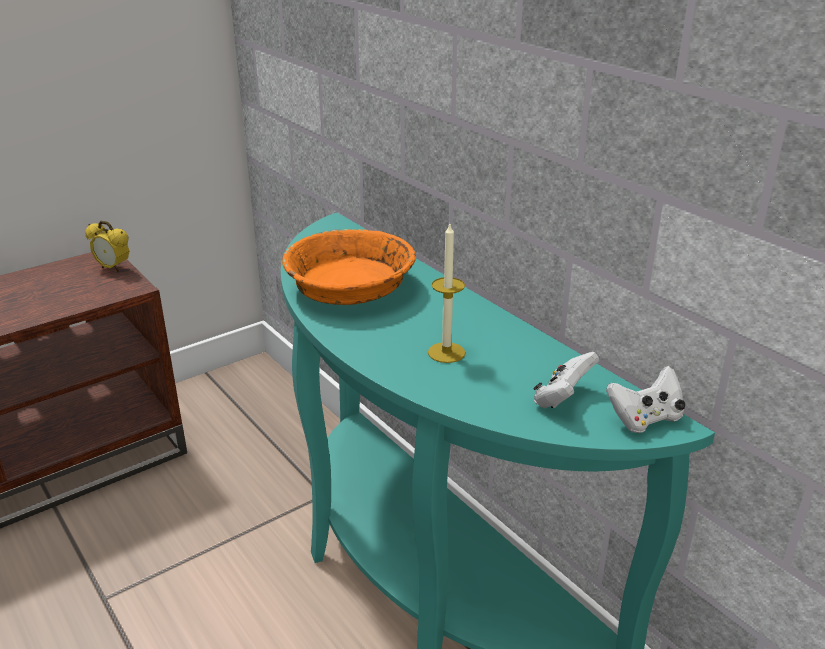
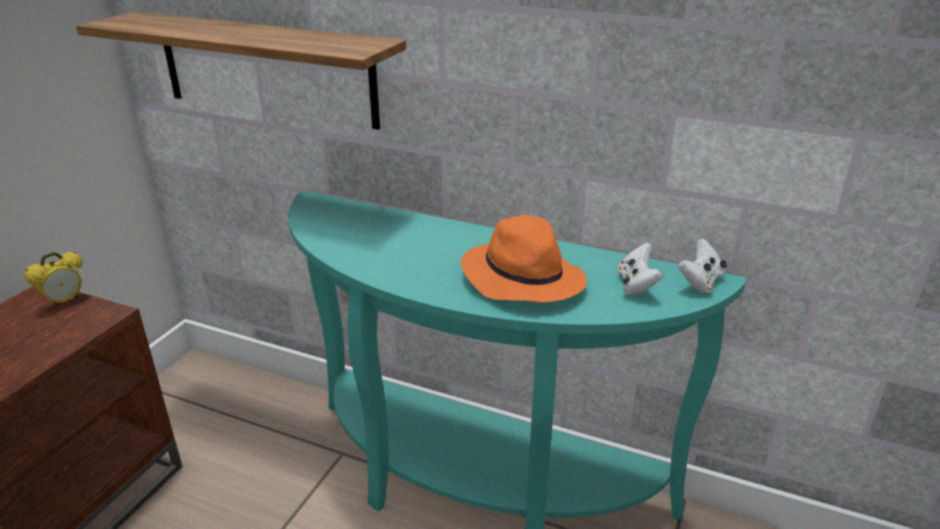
camera: 30 degrees left, 0 degrees up
alarm clock [85,221,129,272] -> alarm clock turned 45 degrees counterclockwise [24,252,82,308]
orange bowl [282,229,416,305] -> none
candle [428,222,465,363] -> orange hat [461,215,587,302]
none -> shelf [76,12,406,130]

